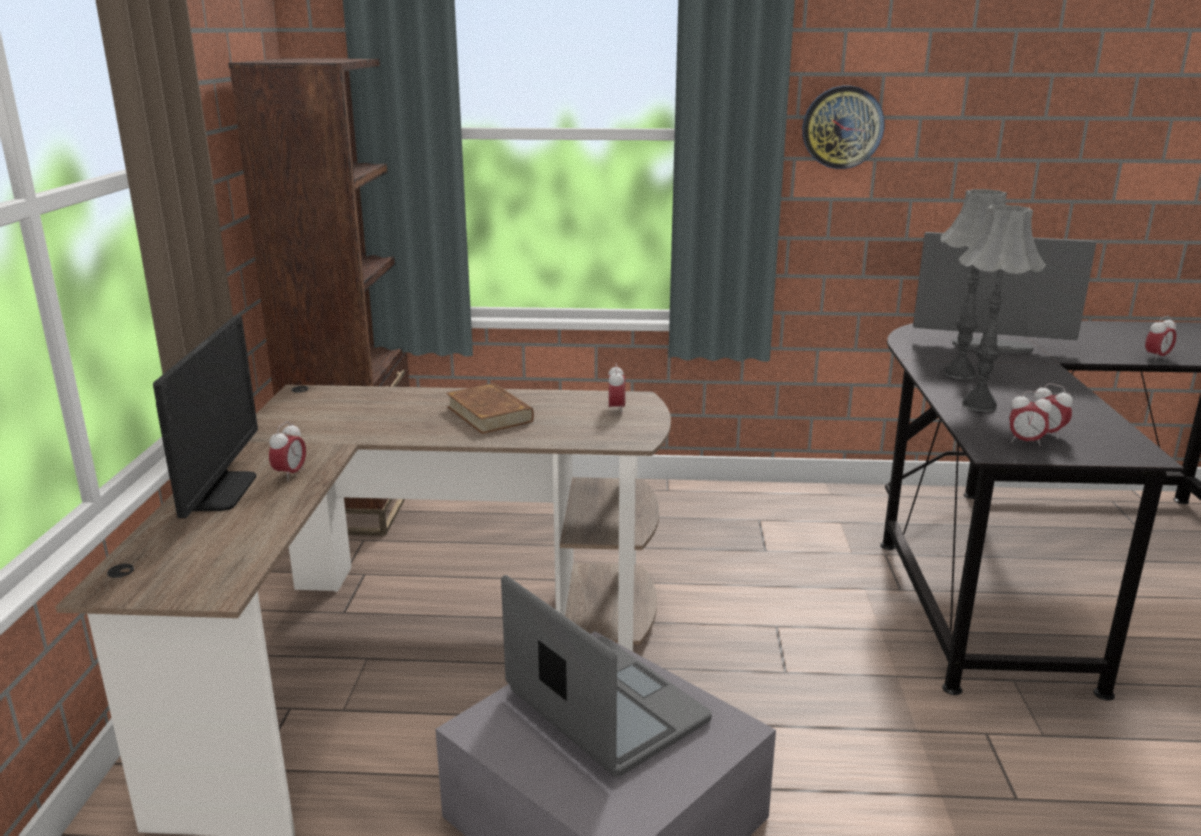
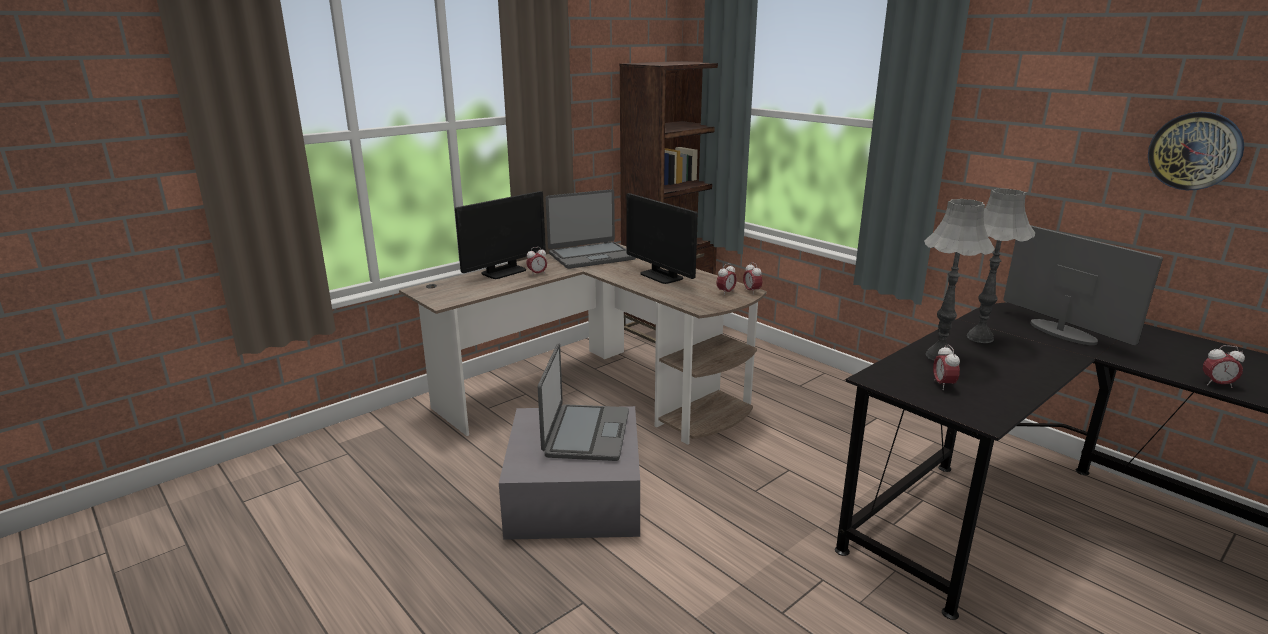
camera: 45 degrees right, 0 degrees up
brown book [446,383,534,434] -> monitor [626,193,698,284]
wall clock [802,86,884,169] -> wall clock moved to [1148,112,1244,190]
alarm clock [1010,391,1053,446] -> alarm clock moved to [743,262,762,291]
none -> laptop [546,189,636,269]

